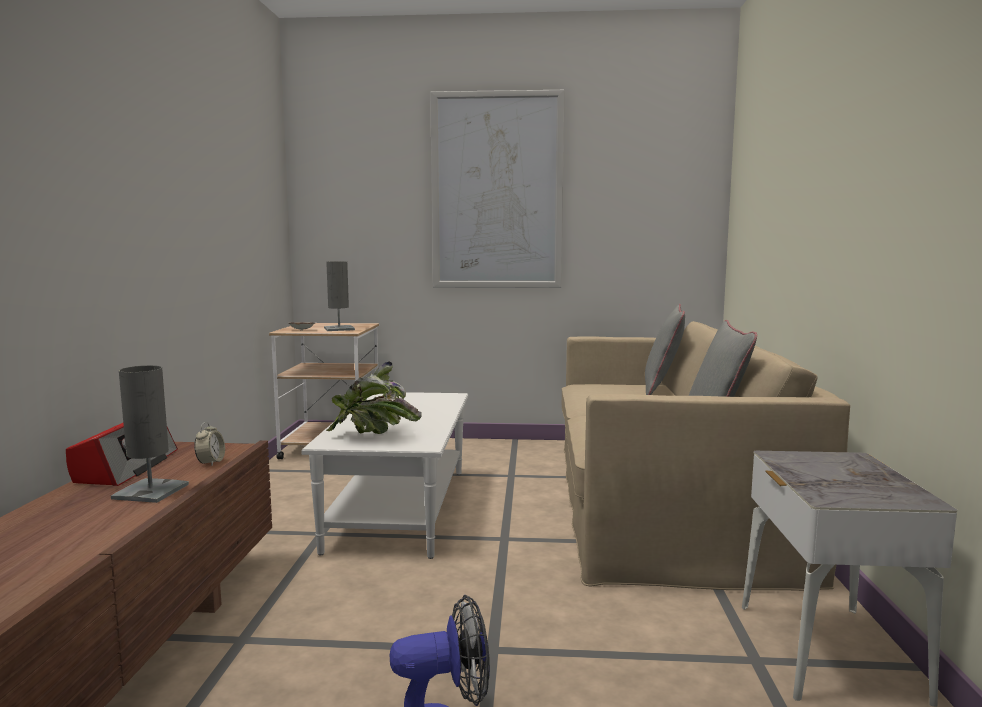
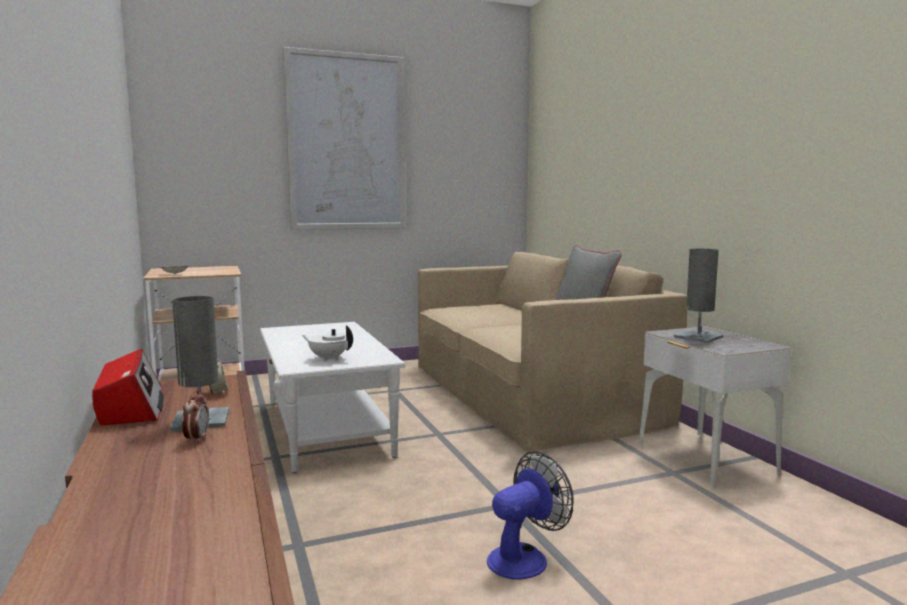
camera: 25 degrees left, 0 degrees up
grey table lamp [324,261,355,331] -> grey table lamp moved to [674,248,723,343]
potted plant [326,361,422,434] -> white teapot [302,325,353,361]
grey pillow [645,304,685,395] -> none
none -> alarm clock [182,390,209,444]

